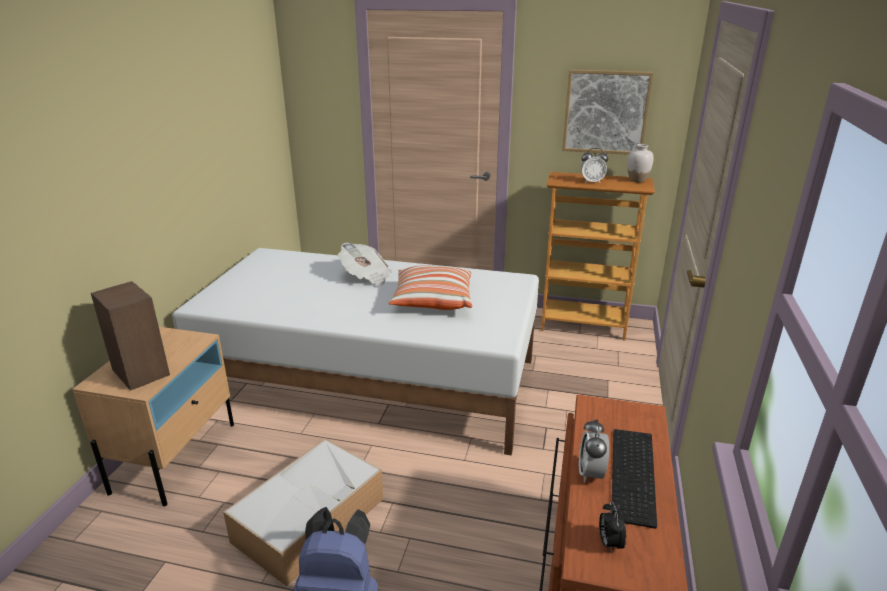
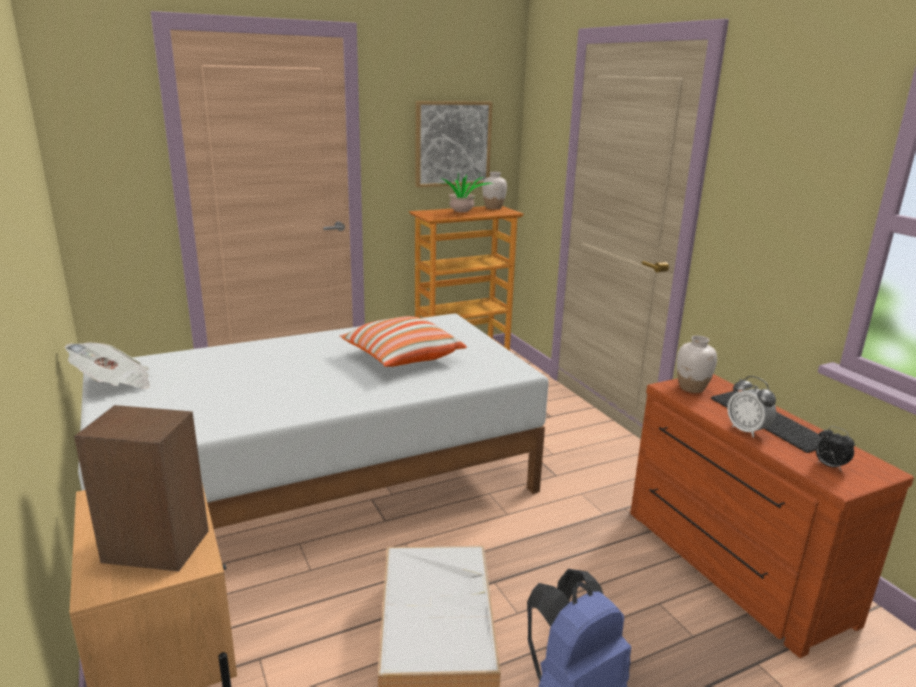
camera: 40 degrees left, 5 degrees down
newspaper [338,243,392,286] -> newspaper moved to [65,343,150,388]
alarm clock [581,148,608,183] -> potted plant [438,173,492,213]
none -> white vase [677,335,717,393]

